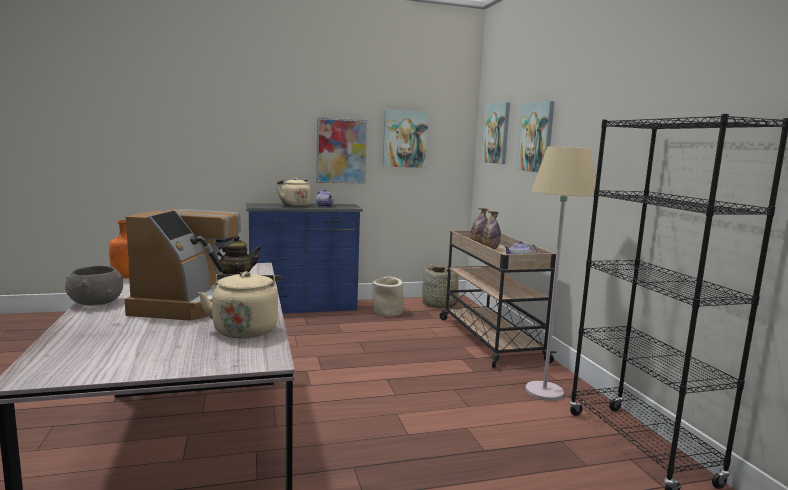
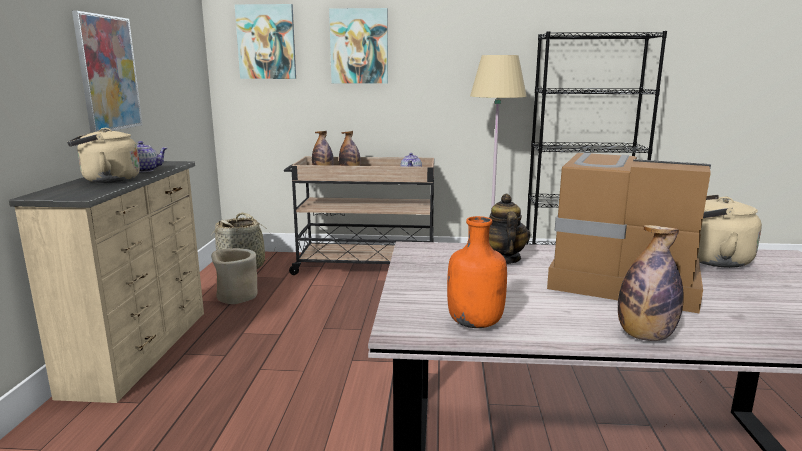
camera: 70 degrees left, 5 degrees up
grey bowl [65,266,123,306] -> bottle [618,225,684,341]
blue dresser [246,203,363,314] -> beige dresser [9,161,204,403]
picture [383,109,429,168] -> none

